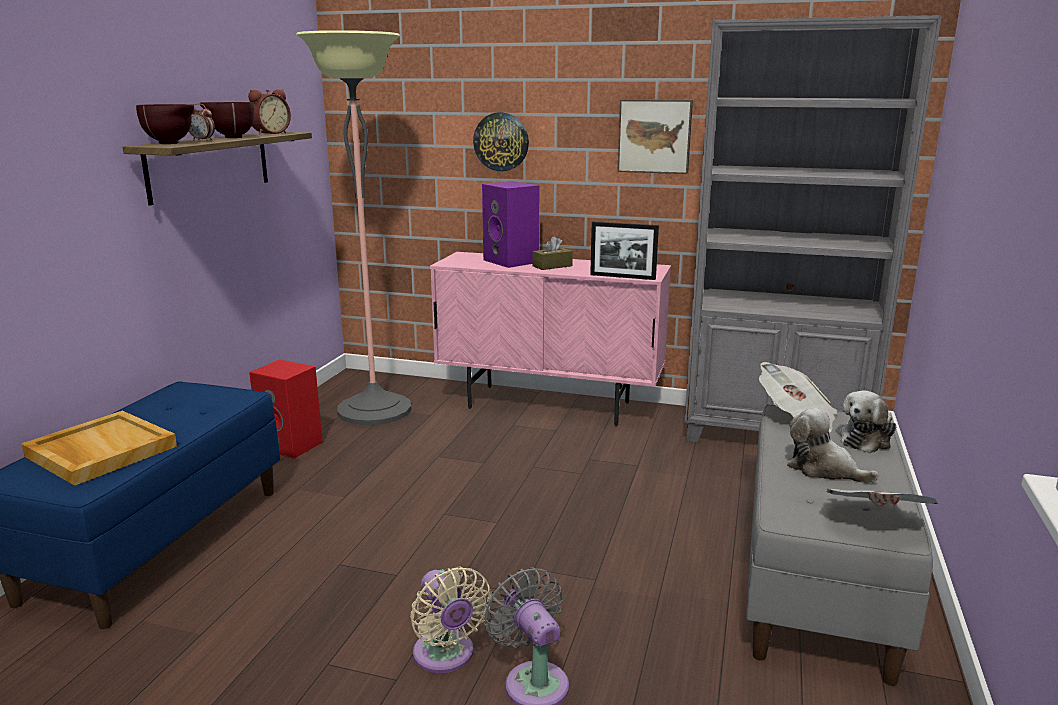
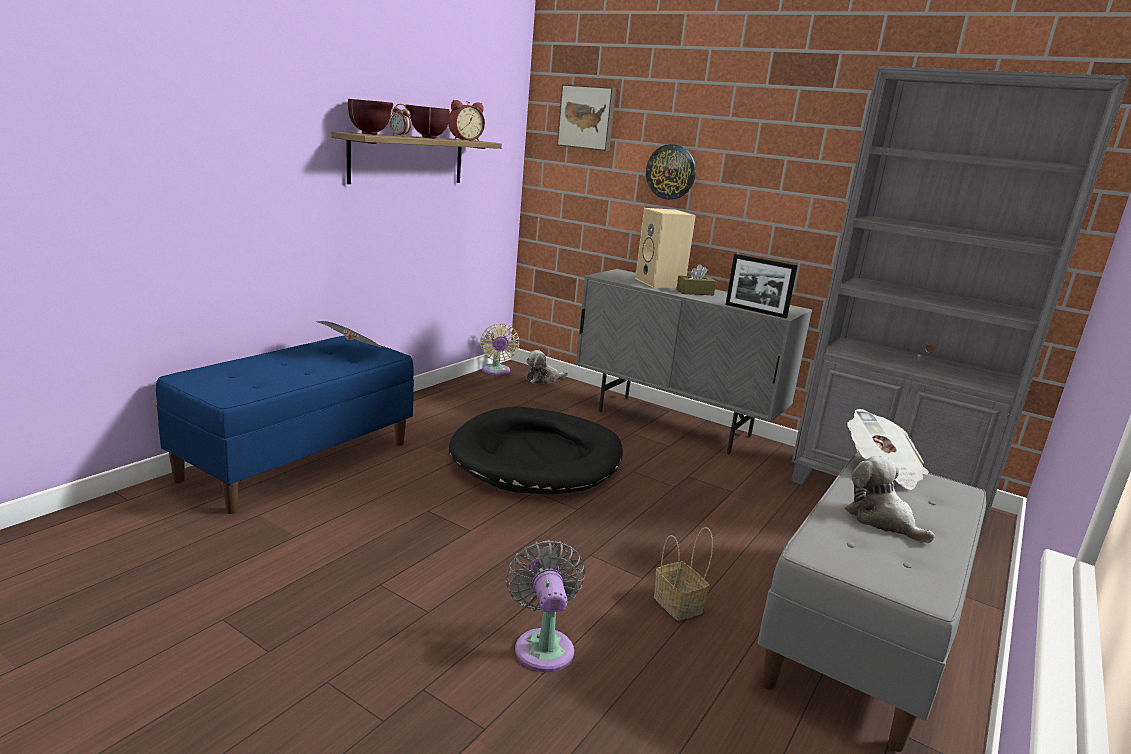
camera: 15 degrees right, 0 degrees up
beige tray [21,411,177,486] -> none
red speaker [249,360,323,459] -> none
floor lamp [296,30,411,425] -> none
beige fan [410,567,491,673] -> beige fan moved to [480,323,519,375]
pink cabinet [430,252,671,427] -> grey cabinet [575,269,812,454]
purple speaker [482,181,539,268] -> beige speaker [635,208,696,288]
picture [617,99,693,174] -> picture moved to [557,84,616,151]
newspaper [826,489,938,507] -> newspaper moved to [316,321,382,347]
plush toy [839,391,896,453] -> plush toy moved to [526,350,568,384]
none -> black dog bed [449,406,623,494]
none -> basket [654,527,713,621]

